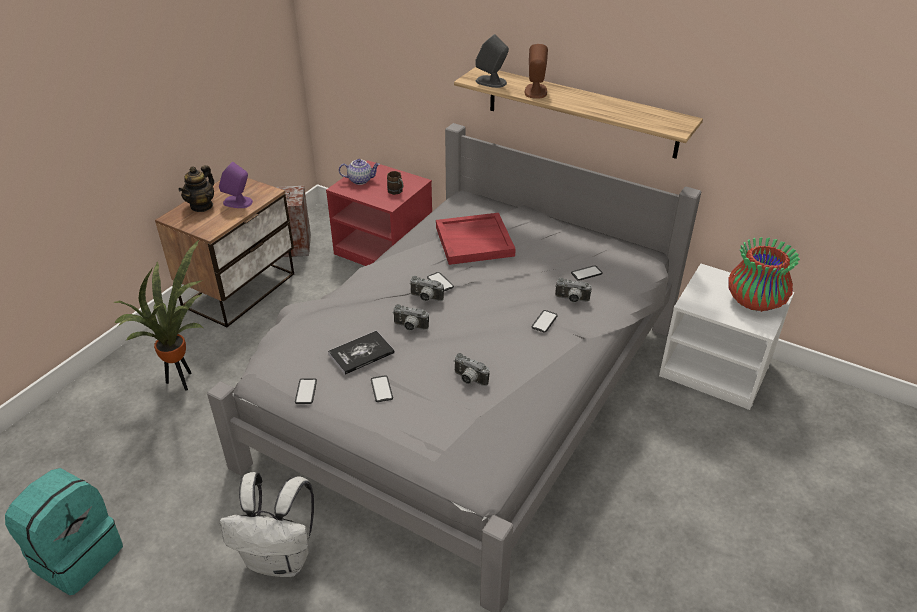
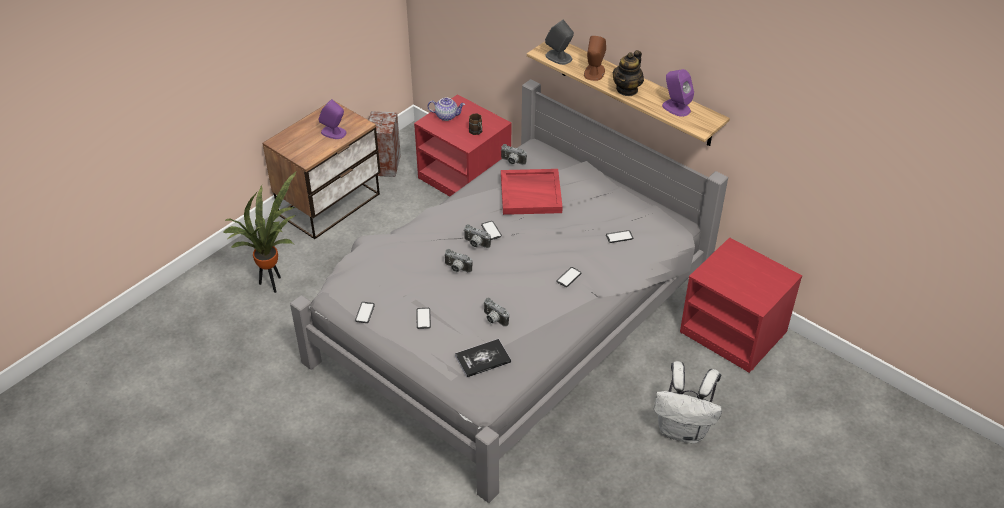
camera: 10 degrees right, 5 degrees up
turquoise backpack [5,468,123,595] -> none
teapot [178,165,214,212] -> teapot moved to [613,50,644,96]
white backpack [220,472,314,577] -> white backpack moved to [654,361,722,444]
book [328,330,395,375] -> book moved to [455,339,511,377]
camera [555,278,592,303] -> camera moved to [501,144,527,165]
white nightstand [659,264,794,410] -> red nightstand [680,237,802,373]
vase [728,237,800,312] -> none
none -> purple speaker [662,69,694,117]

